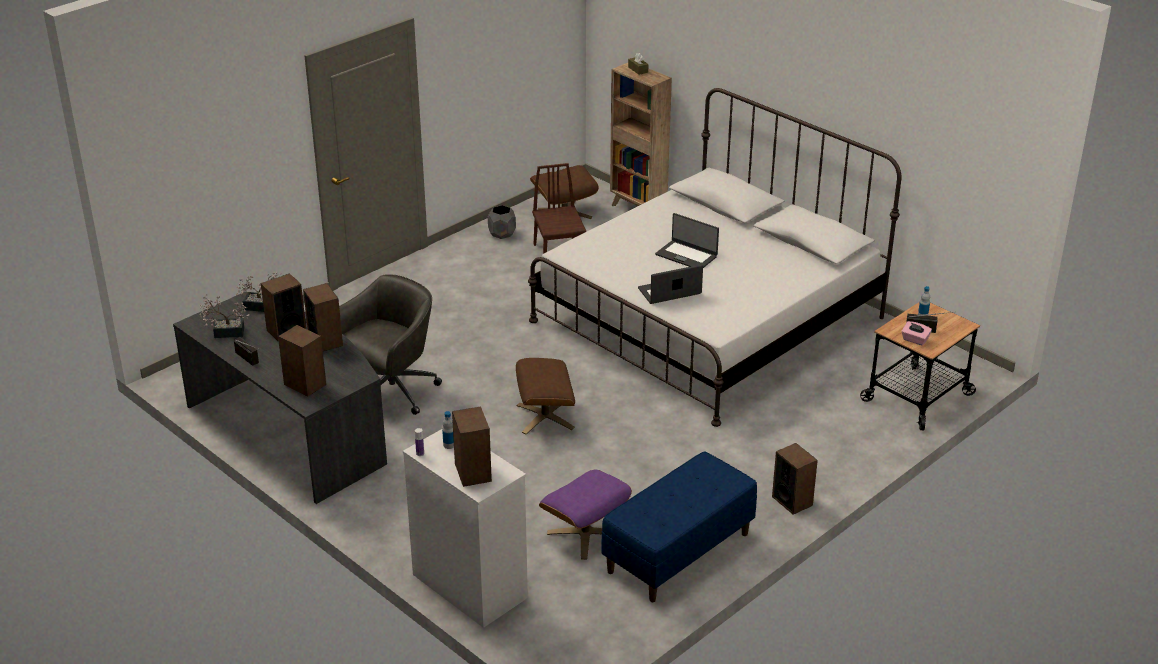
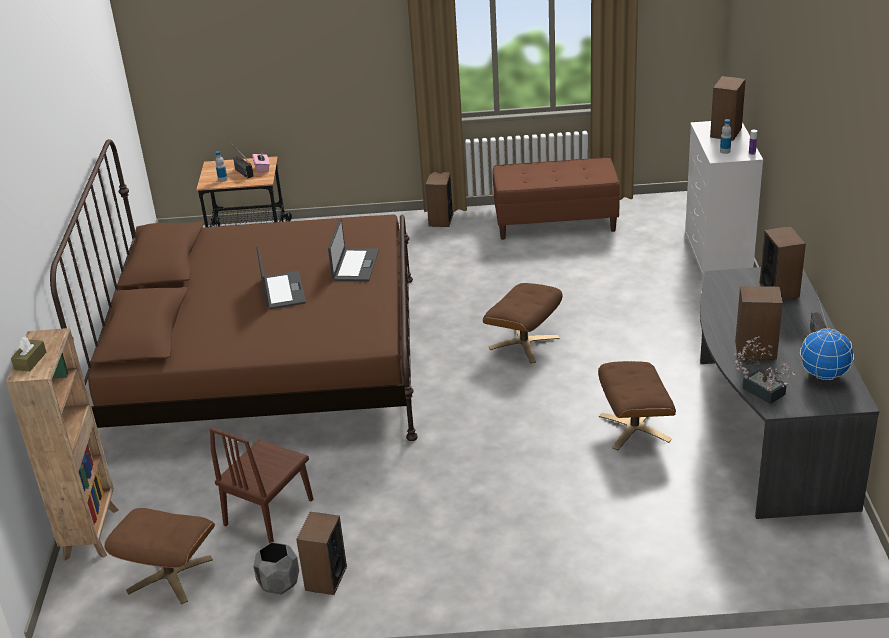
camera: 135 degrees left, 0 degrees up
potted plant [200,294,250,338] -> globe [800,329,854,380]
speaker [303,283,343,351] -> speaker moved to [296,512,347,595]
grey office chair [339,274,442,415] -> brown ottoman [598,361,676,450]
white bed [528,88,902,427] -> brown bed [50,139,418,441]
purple ottoman [539,469,632,560] -> none
blue bench [601,451,757,602] -> brown bench [493,157,620,240]
laptop [638,264,703,304] -> laptop turned 105 degrees counterclockwise [328,219,379,281]

